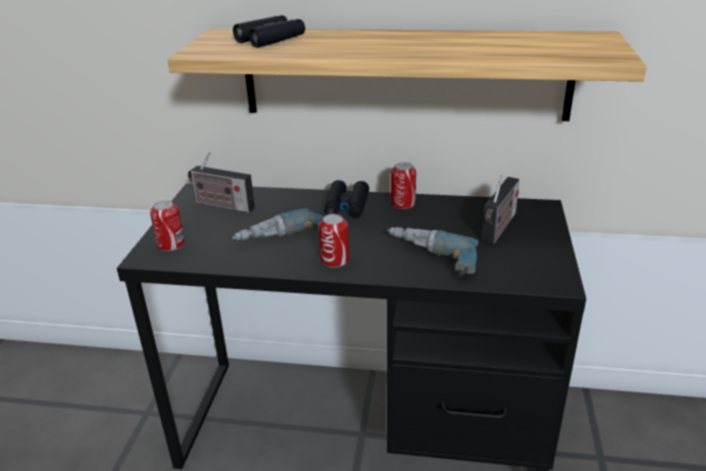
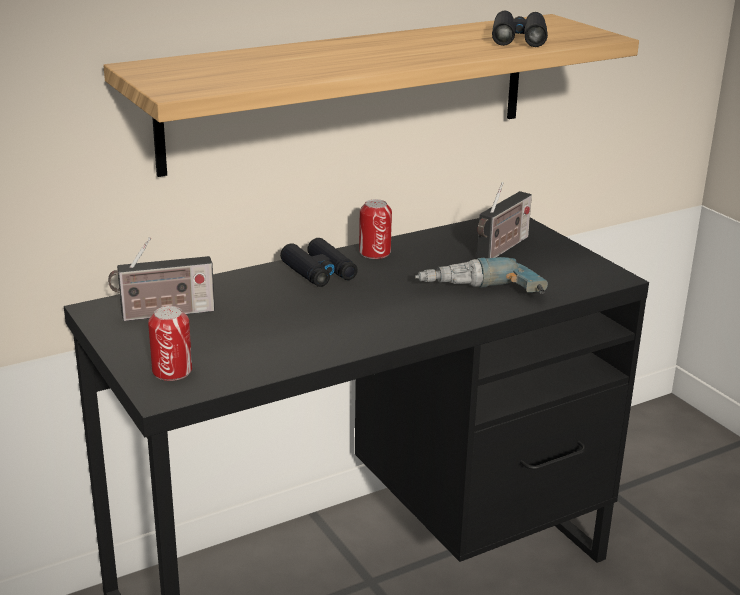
camera: 40 degrees left, 5 degrees down
power drill [232,208,324,241] -> none
black binoculars [233,15,305,48] -> black binoculars moved to [492,11,548,47]
can [319,214,349,268] -> none
radio [482,175,520,244] -> radio turned 45 degrees clockwise [477,182,532,258]

